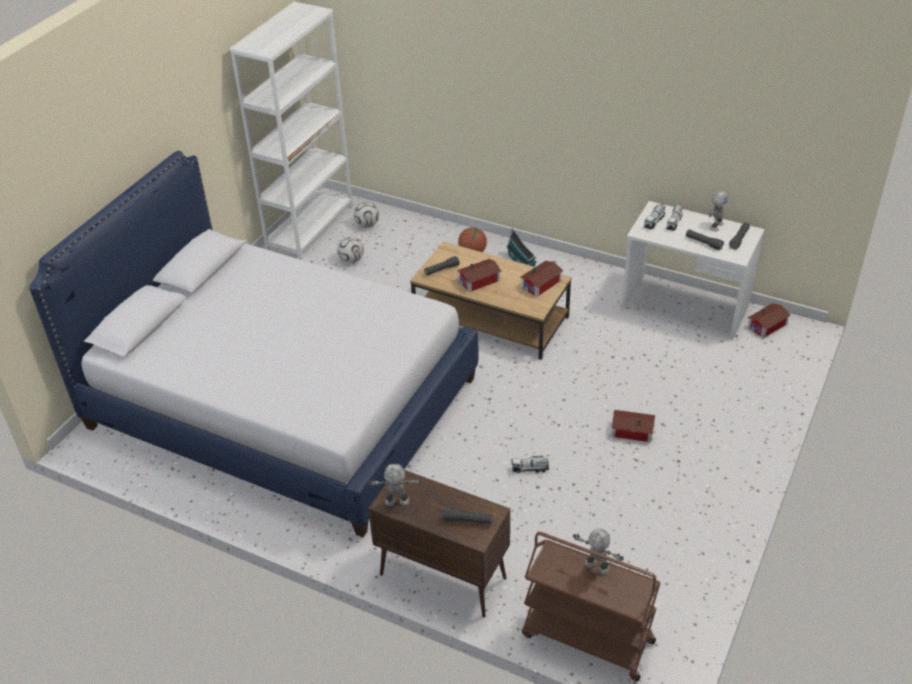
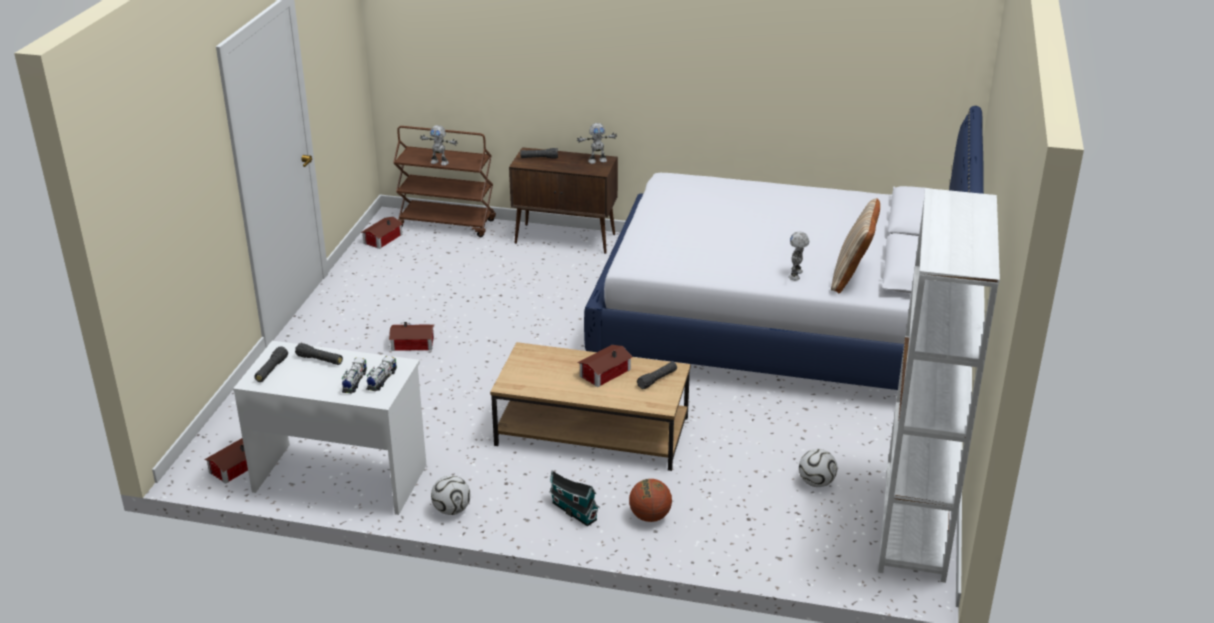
camera: 165 degrees right, 10 degrees down
football [354,202,379,228] -> football moved to [431,475,470,515]
toy truck [511,456,549,473] -> none
toy house [520,261,563,297] -> toy house moved to [361,217,403,249]
toy robot [709,191,728,232] -> toy robot moved to [788,231,809,280]
none -> beige pillow [831,198,880,293]

